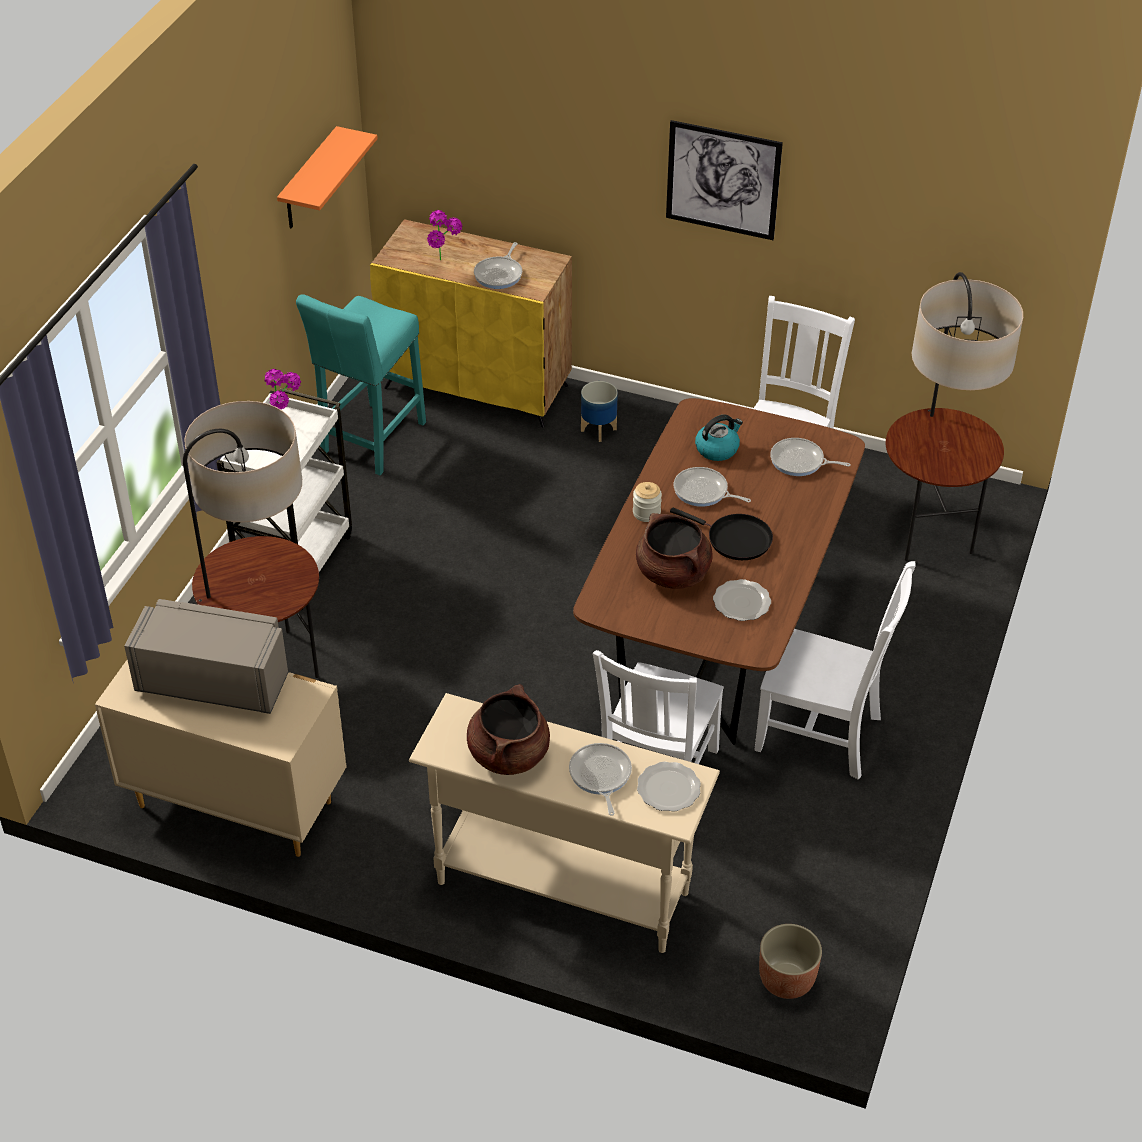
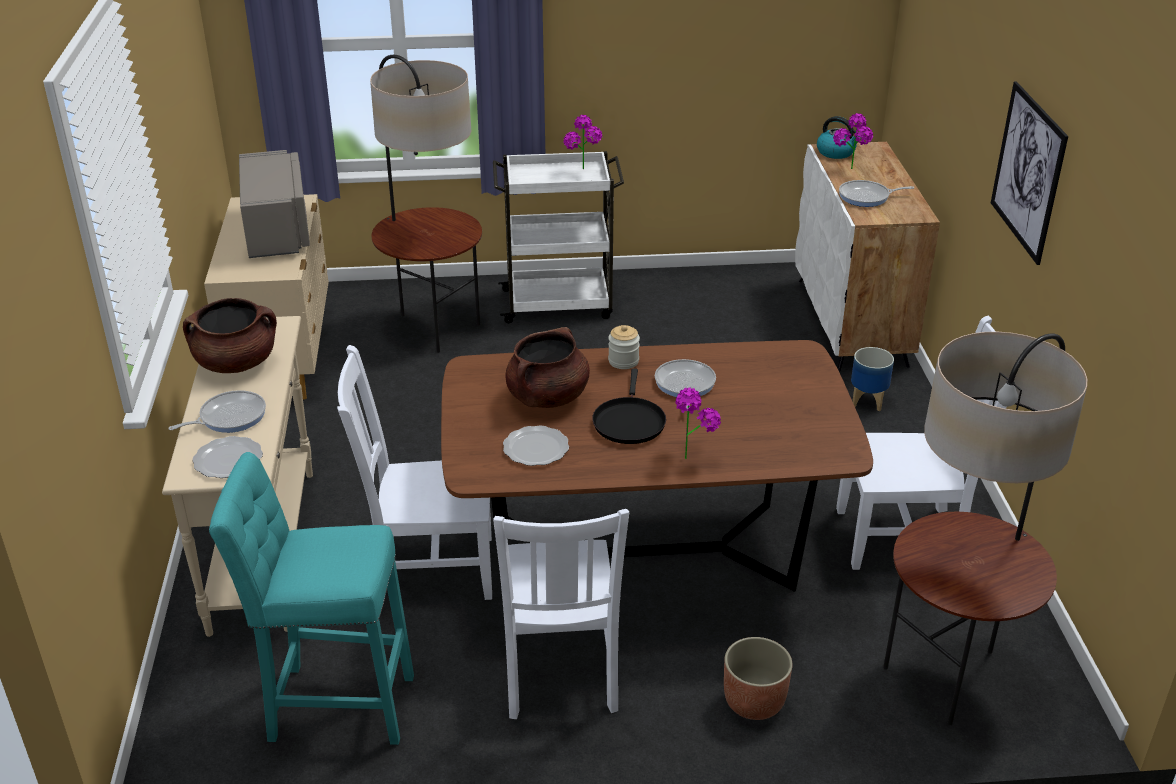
camera: 65 degrees right, 10 degrees down
orange shelf [277,126,378,228] -> none
turquoise stool [296,294,426,475] -> turquoise stool moved to [209,452,414,745]
yellow cabinet [370,219,572,427] -> white cabinet [795,142,940,371]
kettle [695,415,743,461] -> kettle moved to [817,116,861,159]
planter [759,924,822,999] -> planter moved to [724,637,793,720]
frying pan [770,438,850,476] -> none
none -> potted plant [675,387,721,459]

